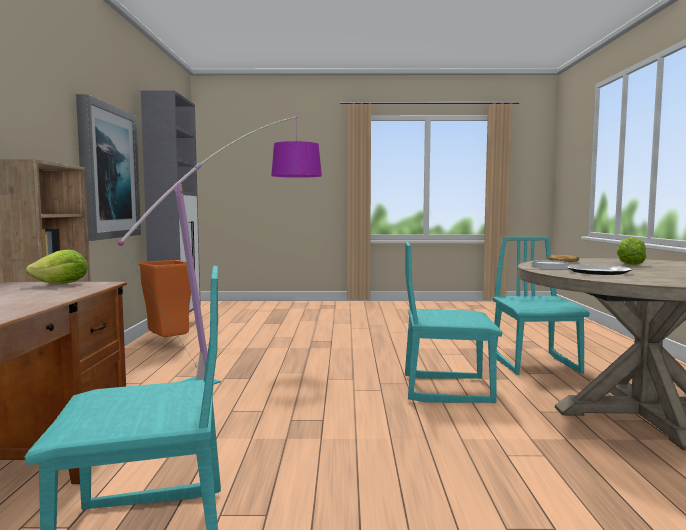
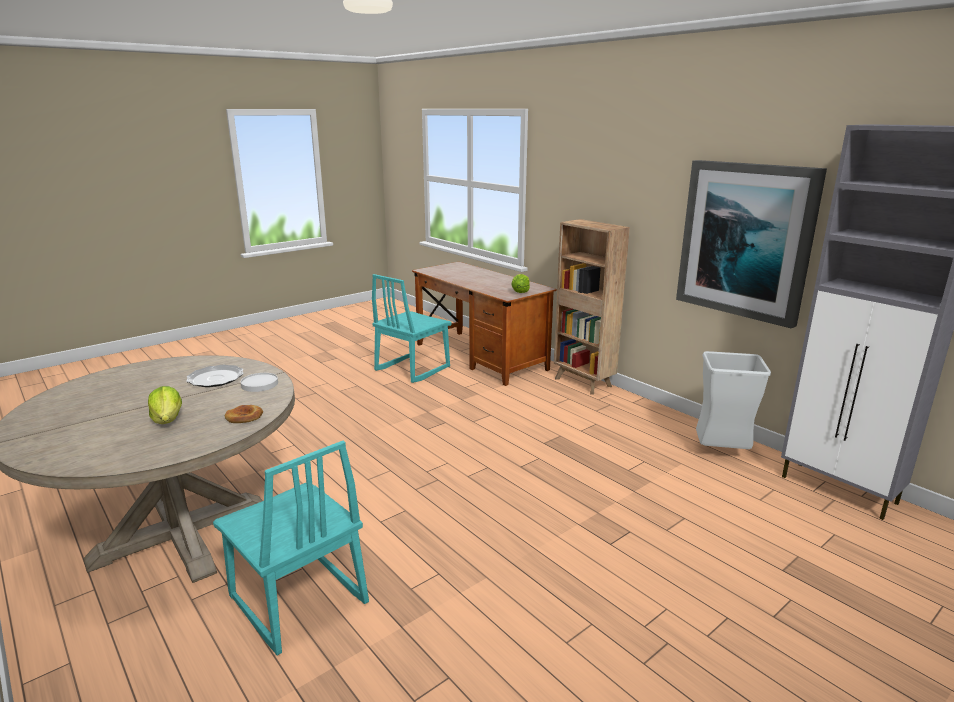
camera: 140 degrees right, 15 degrees up
floor lamp [118,116,322,385] -> none
orange trash can [139,260,191,337] -> grey trash can [696,351,771,449]
turquoise chair [405,242,503,403] -> none

